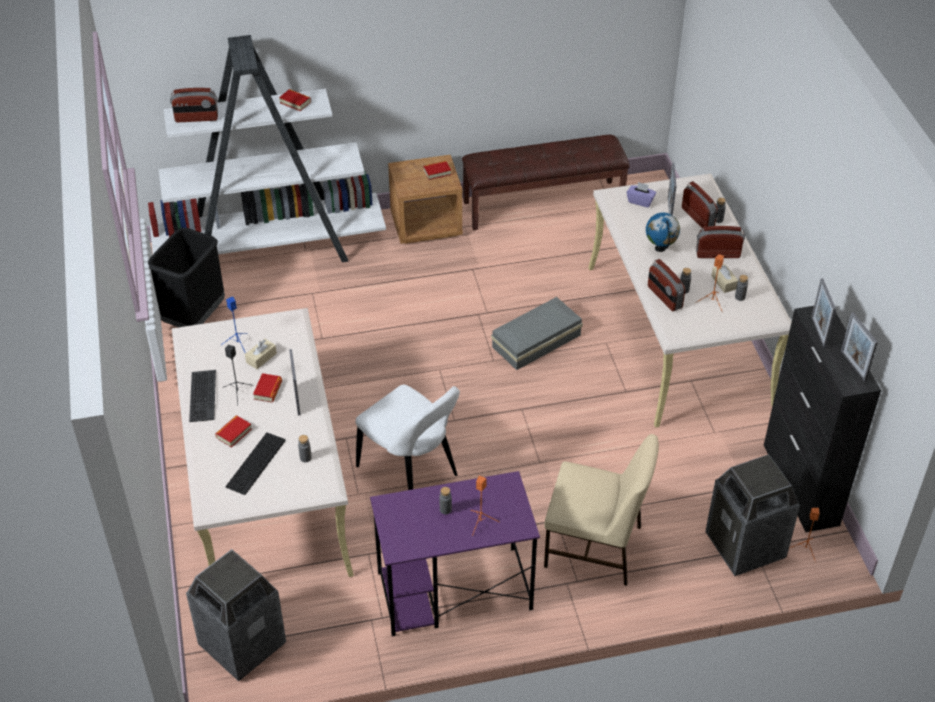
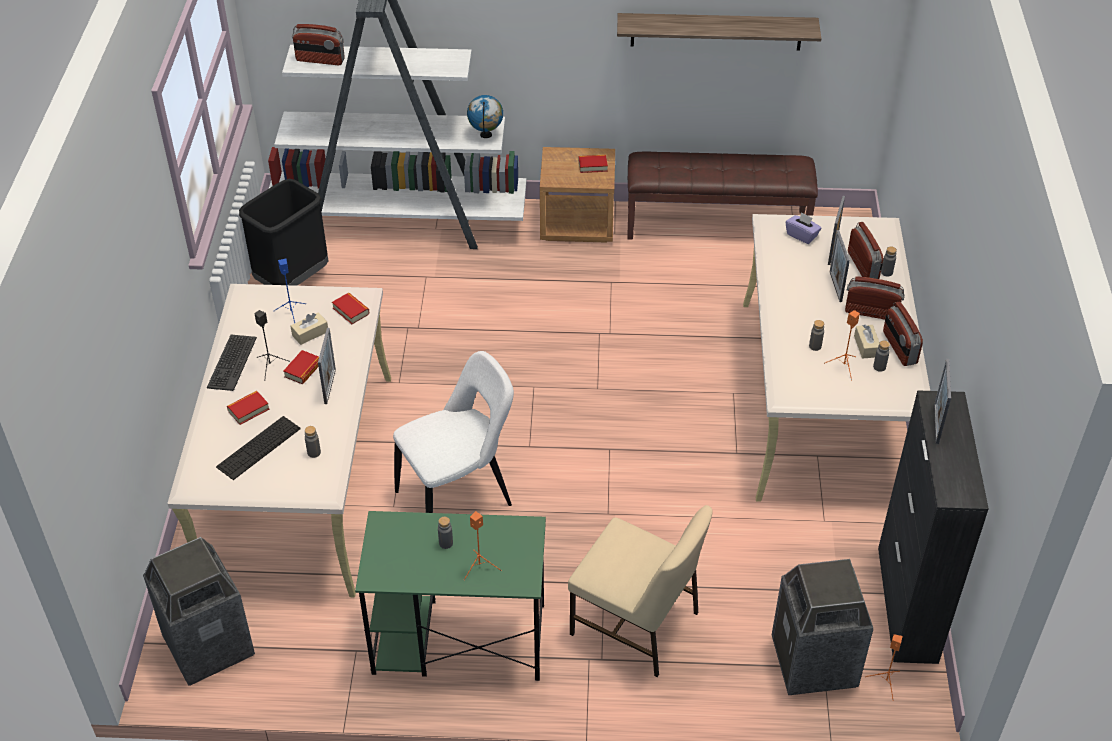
camera: 15 degrees right, 0 degrees up
book [279,89,311,111] -> book moved to [332,293,370,324]
white chair [355,384,460,490] -> white chair turned 90 degrees counterclockwise [393,351,514,513]
purple desk [370,471,540,636] -> green desk [355,511,546,681]
grey storage box [491,297,583,370] -> none
globe [646,212,680,252] -> globe moved to [467,95,503,138]
radio [648,259,685,311] -> radio moved to [883,302,923,366]
picture frame [841,312,878,382] -> picture frame moved to [830,230,850,302]
none -> shelf [617,13,822,51]

